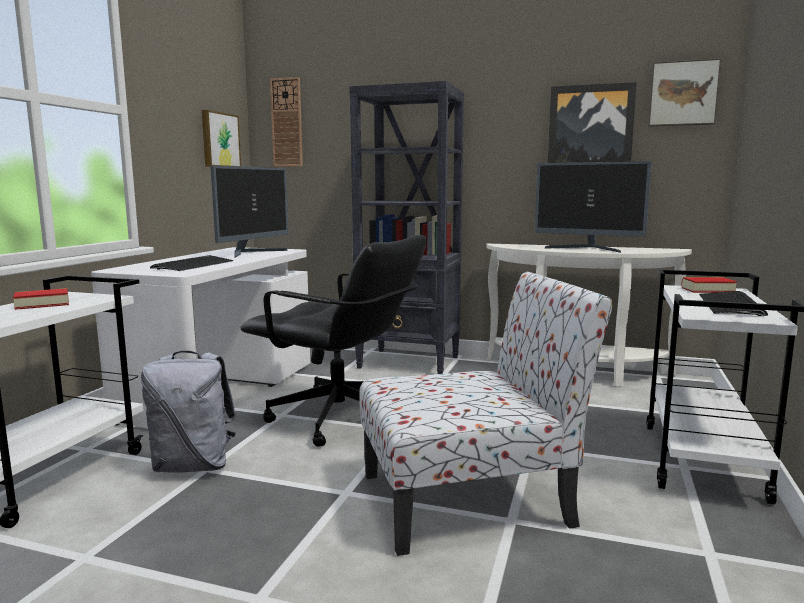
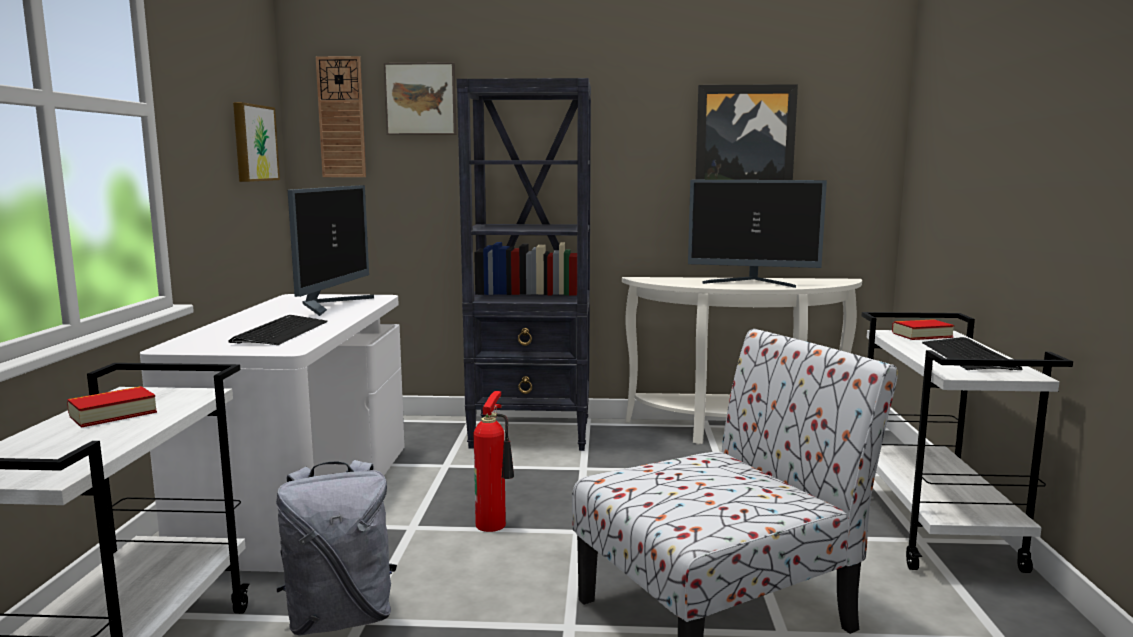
camera: 15 degrees left, 0 degrees up
black office chair [240,235,427,447] -> fire extinguisher [474,391,514,532]
picture [648,58,722,126] -> picture moved to [384,62,457,135]

